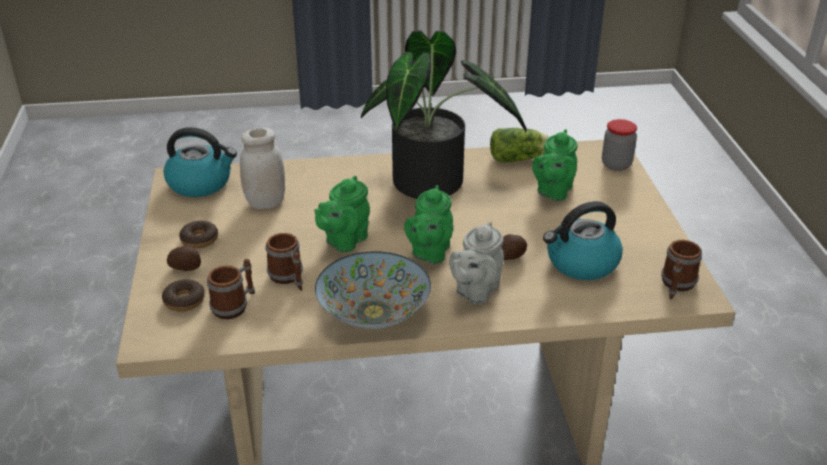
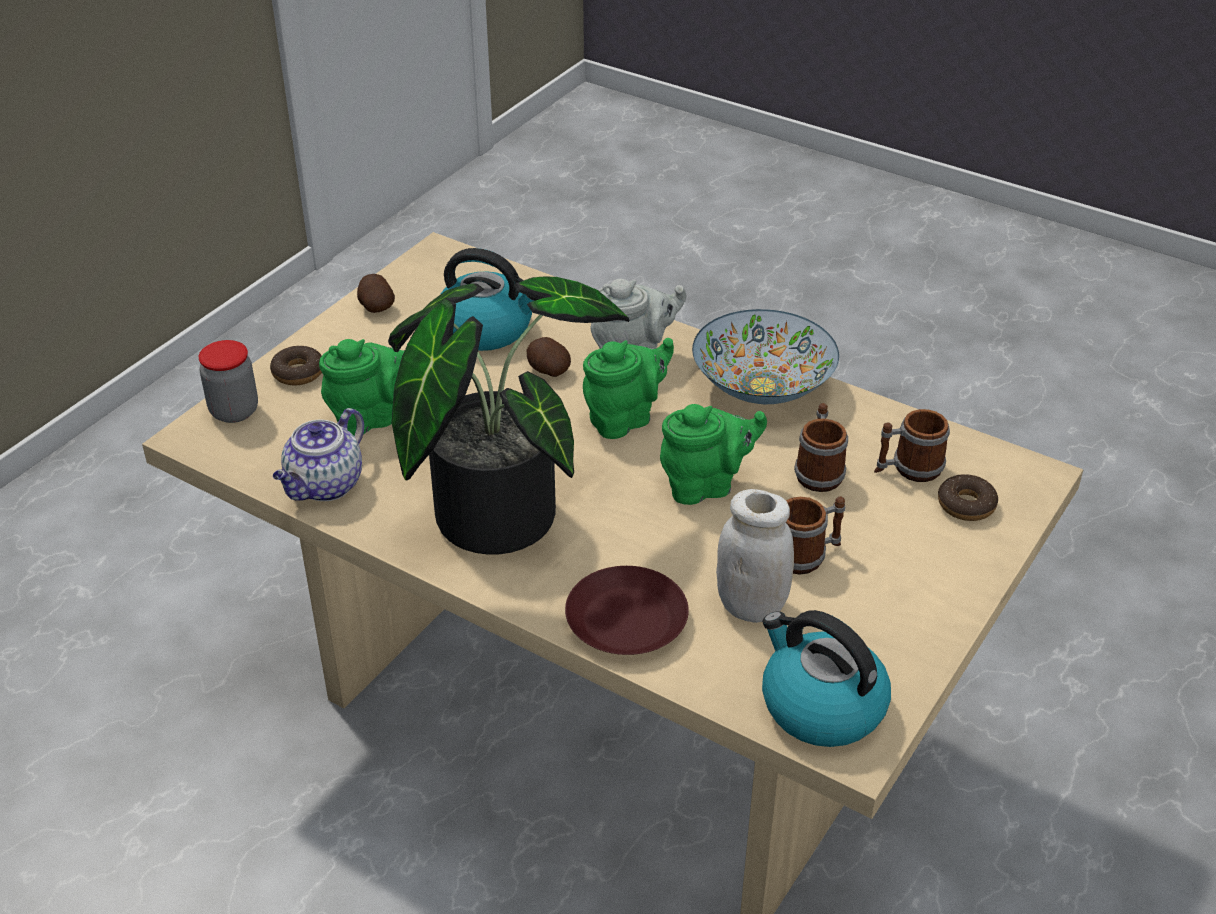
camera: 140 degrees left, 5 degrees up
potato [167,245,201,271] -> potato moved to [357,274,395,313]
donut [179,220,218,248] -> donut moved to [270,346,322,385]
lettuce [490,128,549,163] -> teapot [273,408,364,501]
mug [661,240,702,300] -> mug moved to [786,497,845,575]
none -> brown plate [565,566,689,655]

